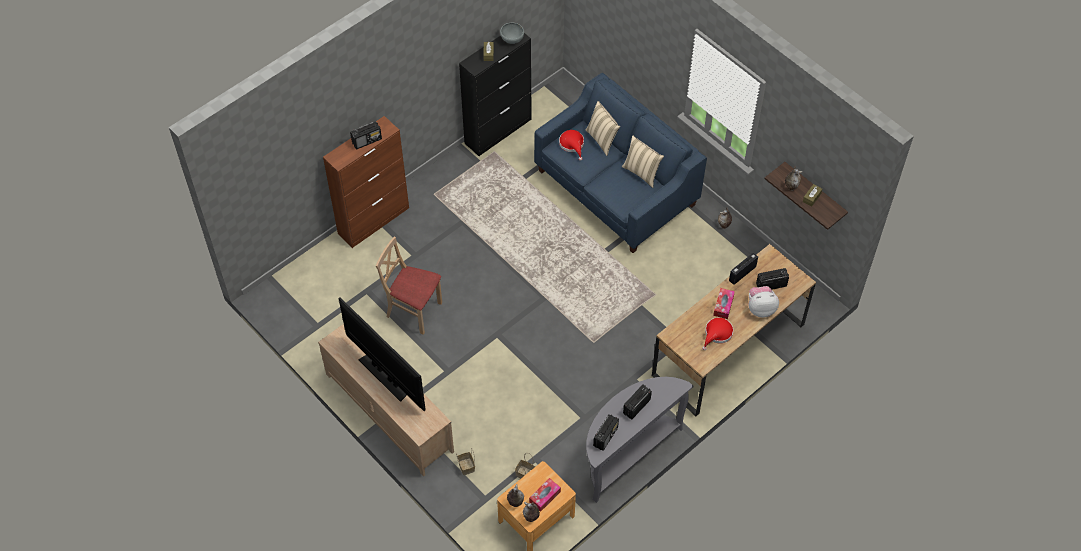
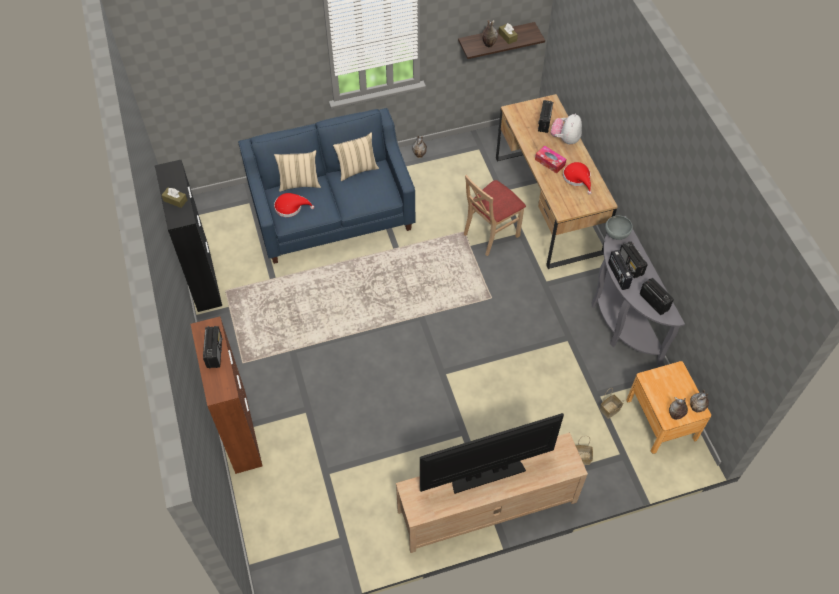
camera: 65 degrees left, 0 degrees up
beige chair [376,237,442,335] -> beige chair moved to [464,175,526,256]
grey bowl [500,23,524,44] -> grey bowl moved to [605,216,633,240]
tissue box [529,478,561,512] -> none
radio [729,253,758,285] -> radio moved to [608,250,633,290]

